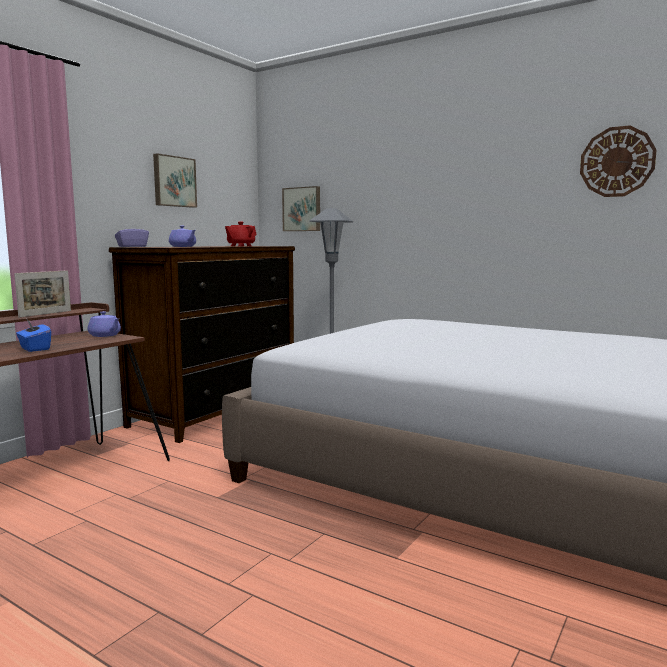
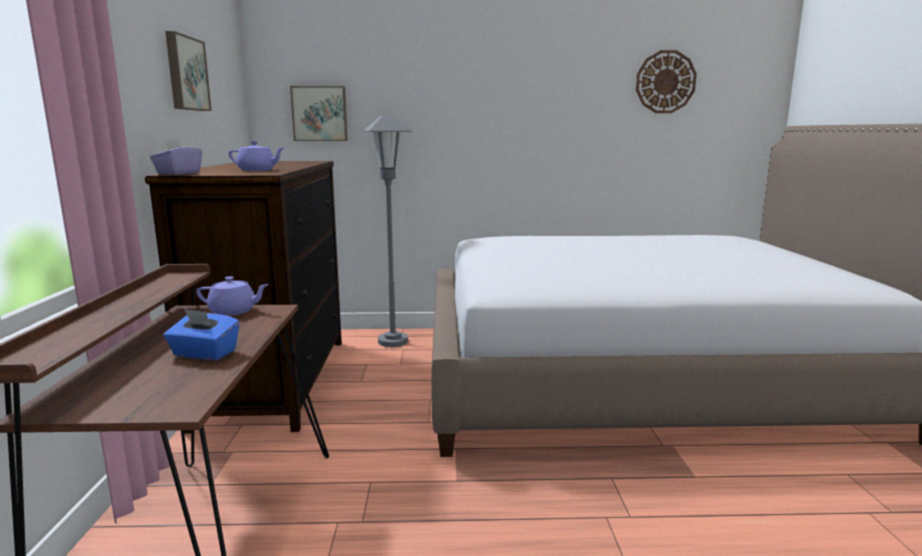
camera: 35 degrees left, 5 degrees up
picture frame [14,270,71,317] -> none
red teapot [225,222,257,246] -> none

